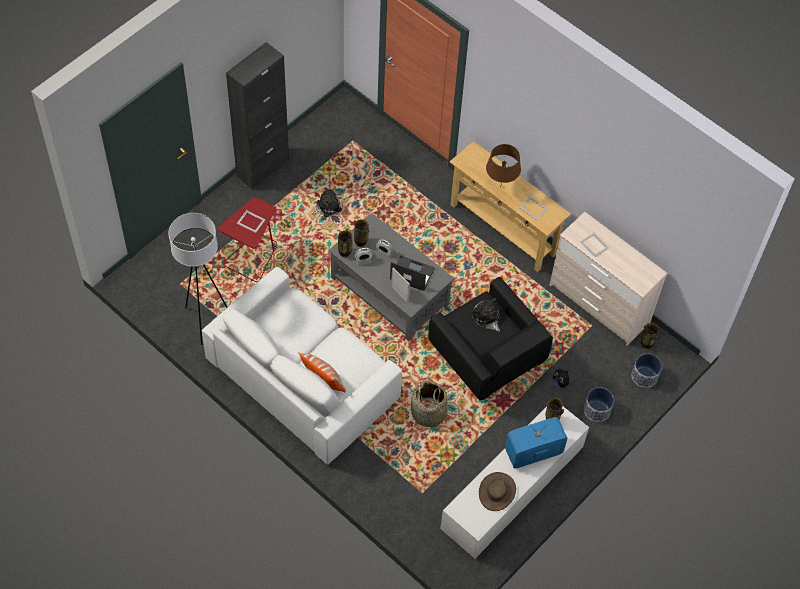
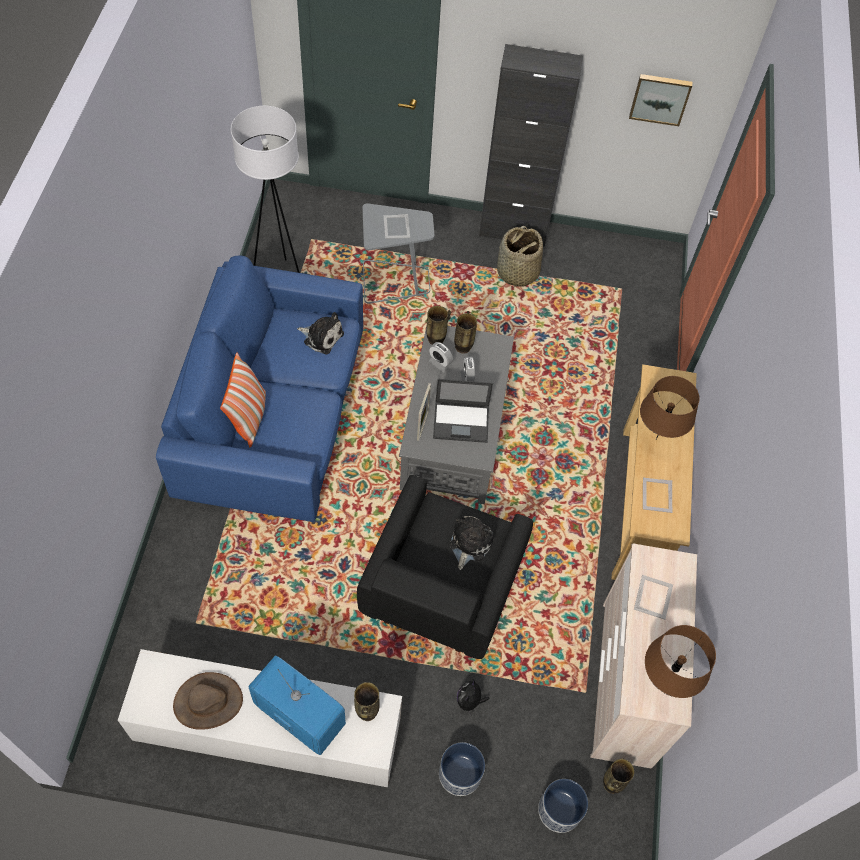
camera: 55 degrees right, 0 degrees up
white sofa [202,267,402,465] -> blue sofa [156,256,363,522]
red side table [218,197,277,282] -> grey side table [362,203,434,304]
plush toy [313,187,342,217] -> plush toy moved to [297,312,344,354]
laptop [390,256,435,291] -> laptop turned 105 degrees clockwise [433,379,493,443]
basket [411,380,448,427] -> basket moved to [497,226,543,288]
none -> picture [629,74,692,126]
none -> brown table lamp [645,625,716,698]

